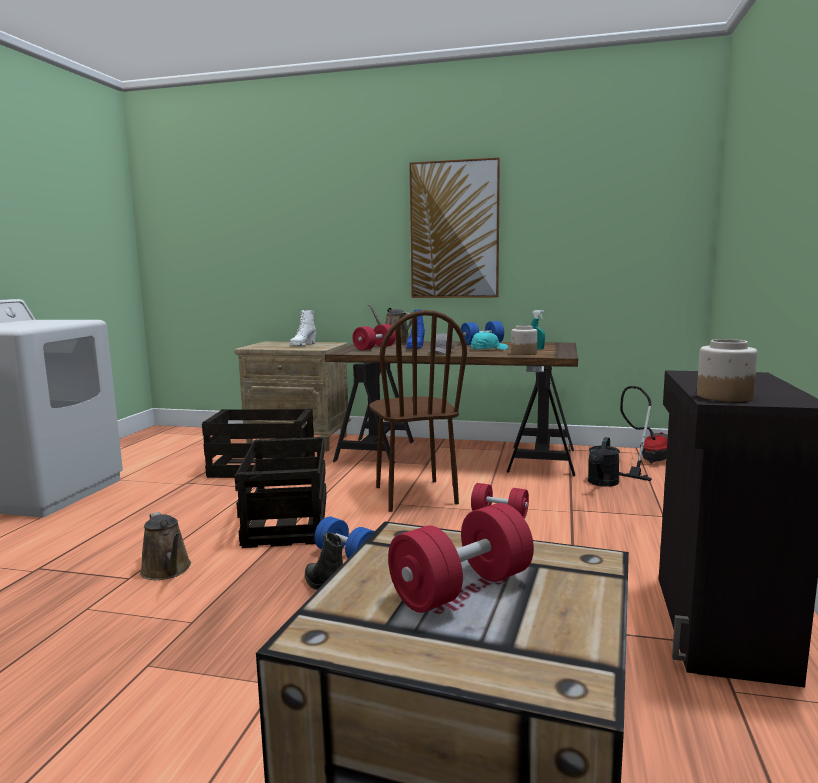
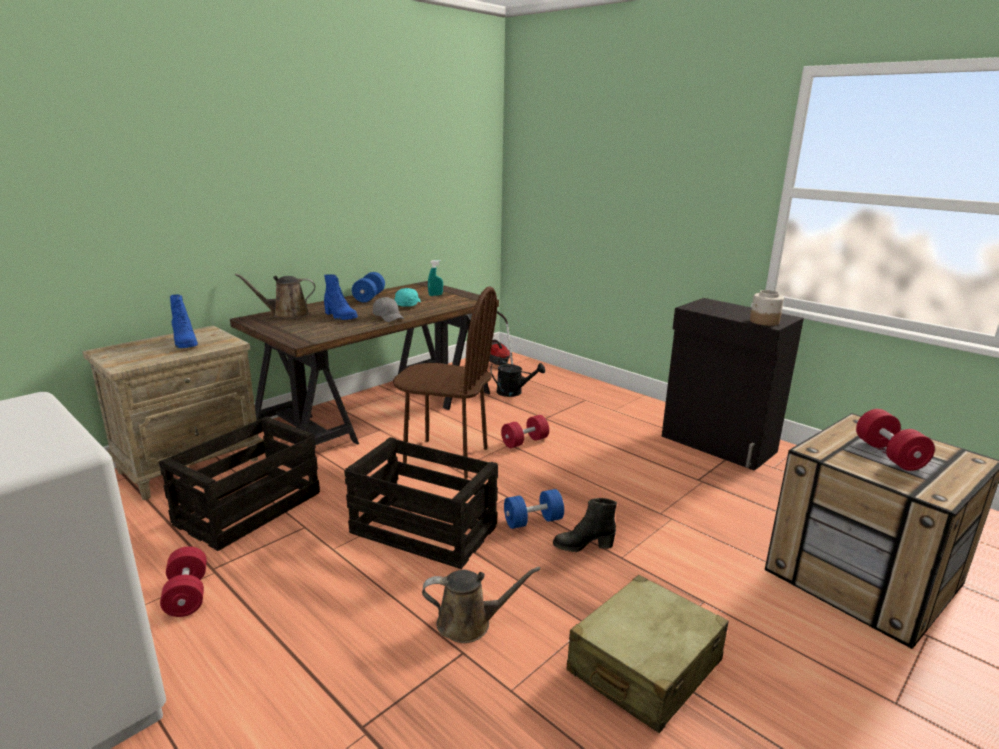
camera: 60 degrees left, 10 degrees up
white boot [290,310,316,346] -> blue boot [170,294,198,348]
red dumbbell [352,324,396,350] -> red dumbbell moved to [160,546,207,617]
picture [409,158,500,298] -> none
jar [511,325,537,355] -> none
black watering can [588,437,620,487] -> black watering can turned 45 degrees counterclockwise [490,360,545,397]
none -> beige suitcase [567,575,728,733]

